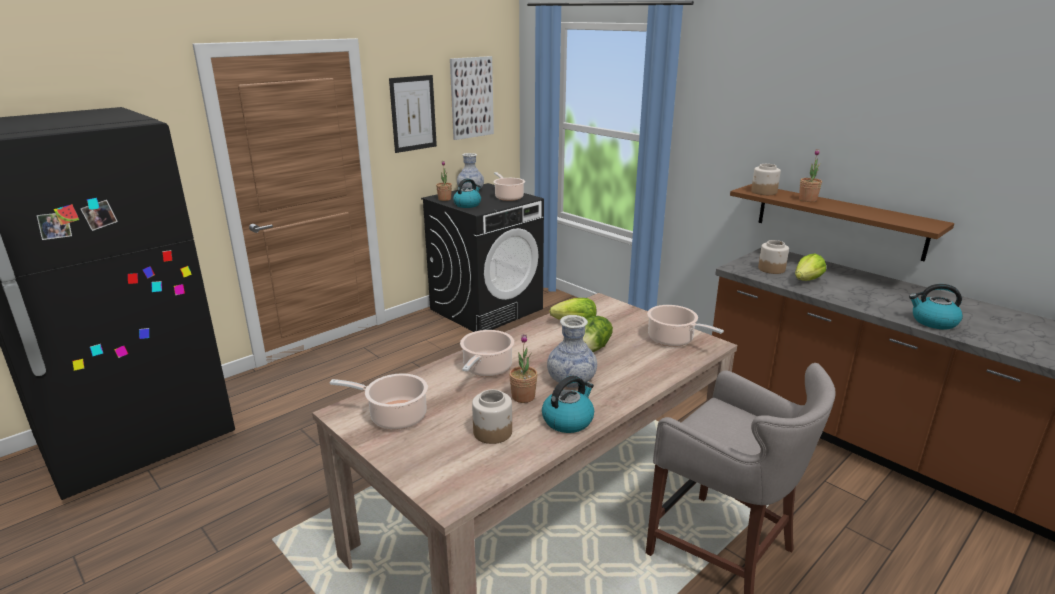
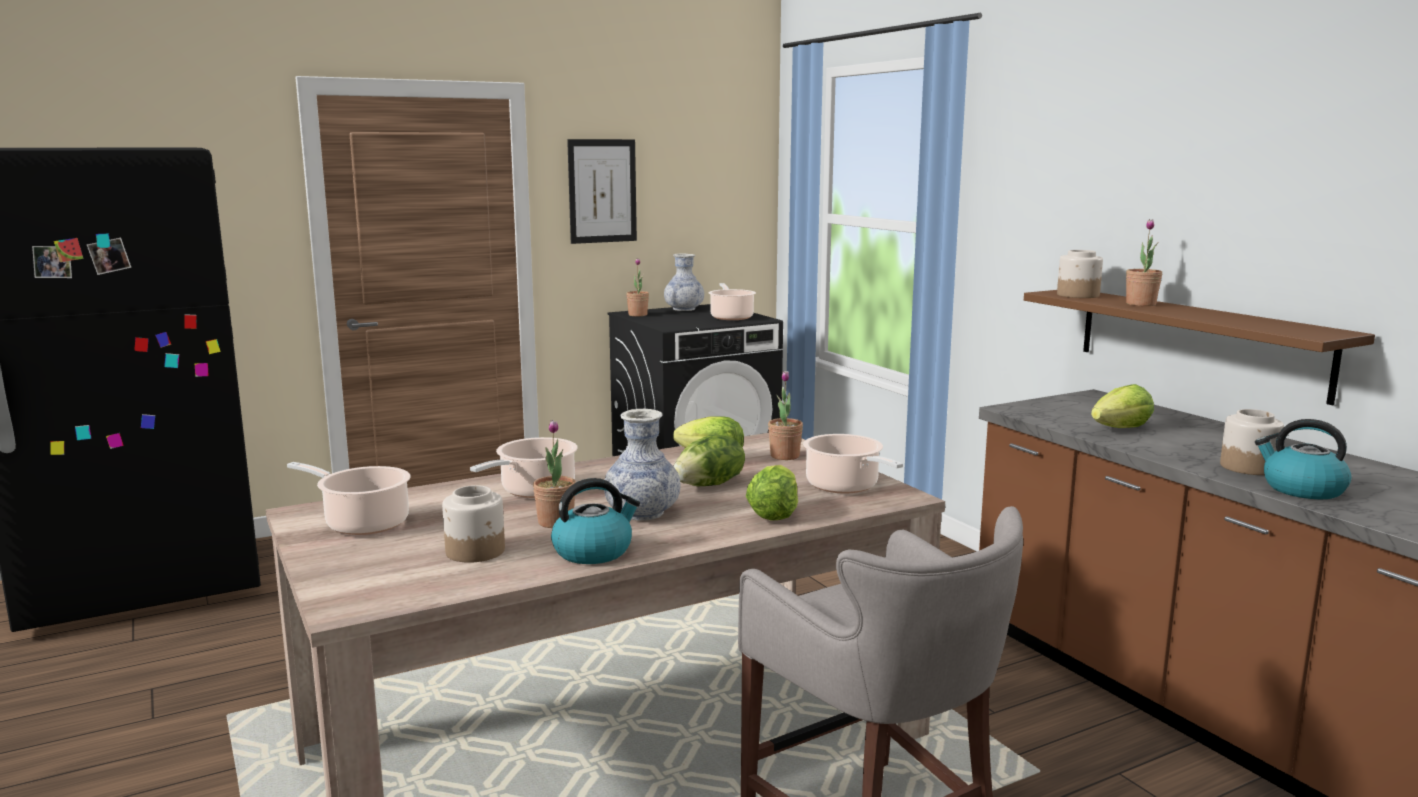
camera: 15 degrees right, 10 degrees down
picture [450,56,494,140] -> none
kettle [453,178,481,208] -> none
jar [758,240,789,274] -> jar moved to [1220,409,1284,475]
none -> lettuce [746,465,798,521]
none -> potted plant [768,371,803,460]

